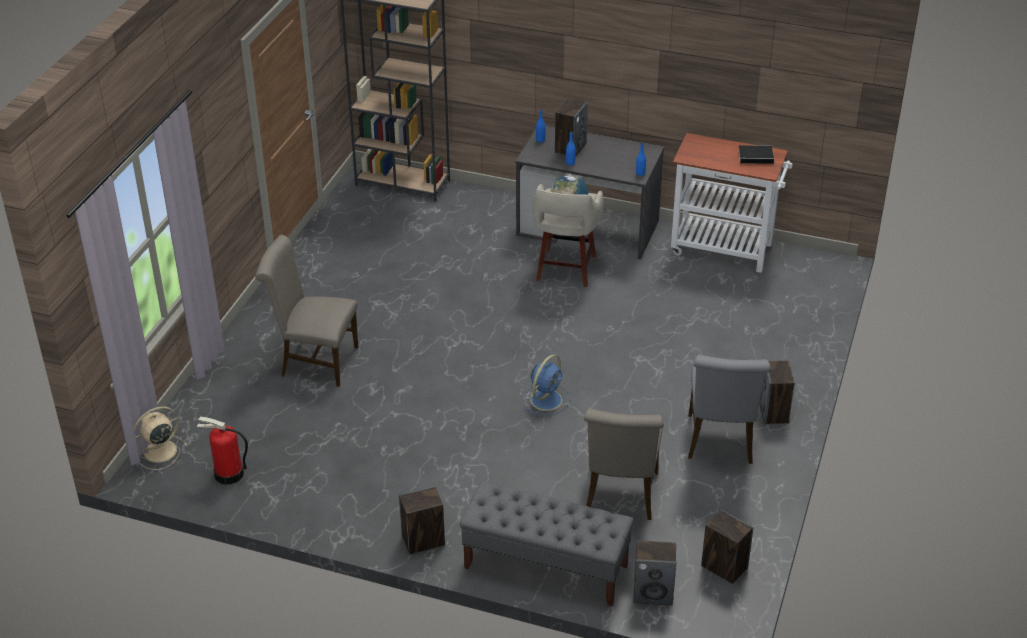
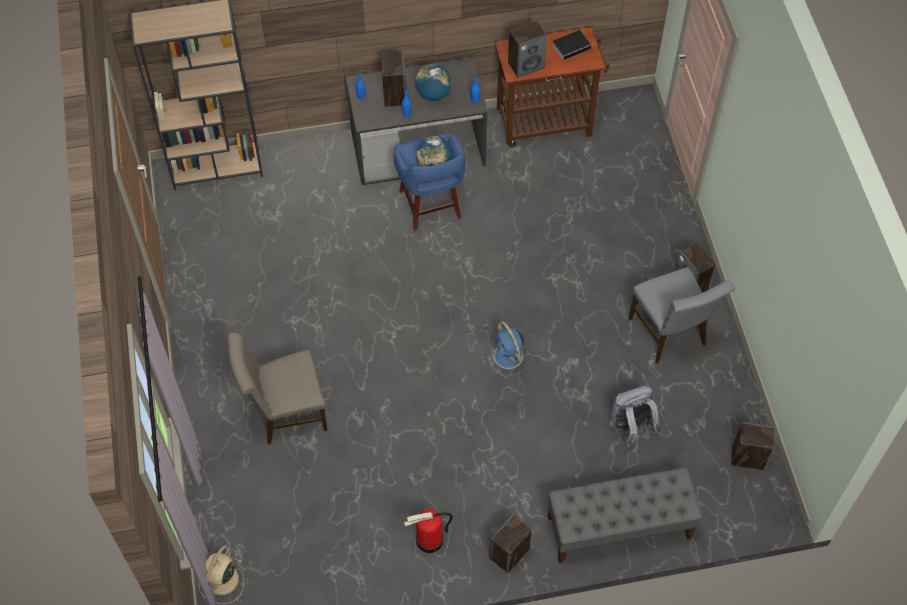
camera: 30 degrees left, 20 degrees up
fire extinguisher [196,417,248,484] -> fire extinguisher moved to [404,509,453,553]
blue fan [525,355,570,416] -> blue fan turned 150 degrees clockwise [487,321,532,376]
beige stool [532,184,604,287] -> blue stool [394,134,465,231]
beige chair [584,408,664,520] -> grey backpack [610,386,660,447]
speaker [633,540,676,605] -> speaker moved to [508,21,547,78]
white cart [671,133,793,273] -> brown cart [495,27,610,147]
none -> globe [415,64,451,101]

